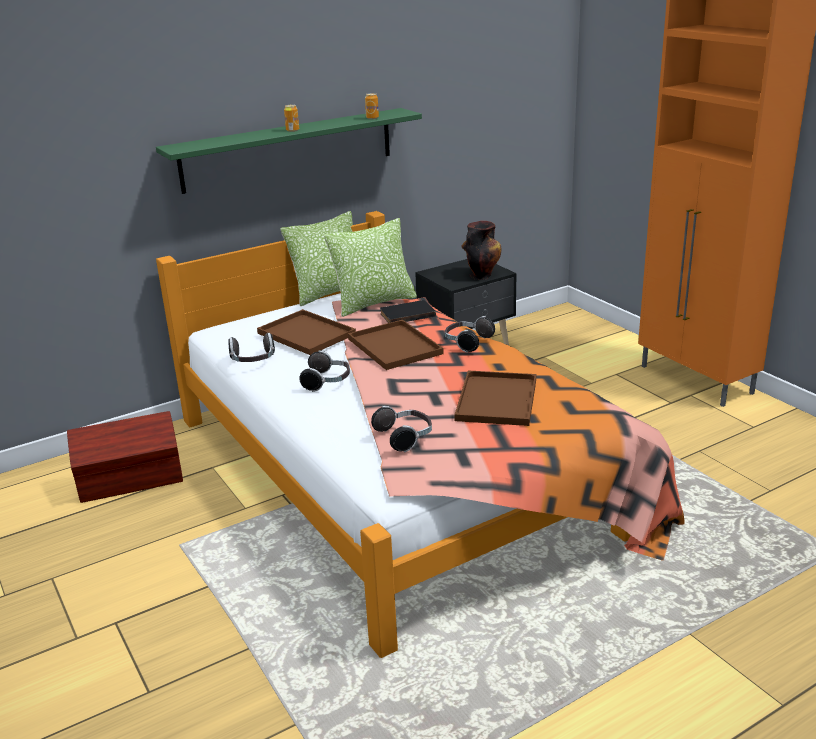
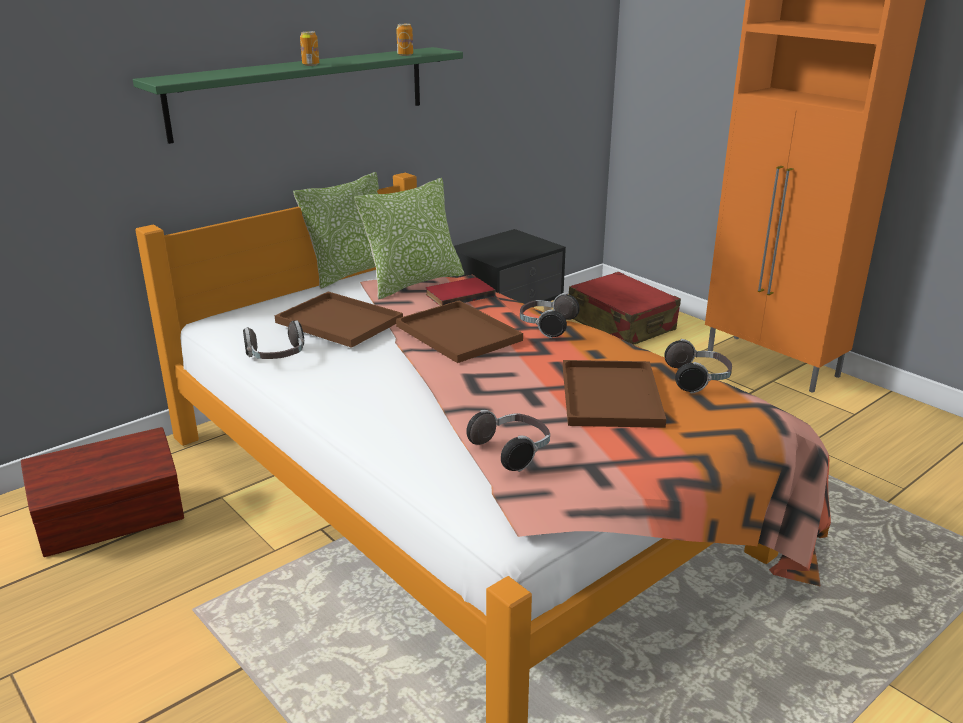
camera: 10 degrees left, 0 degrees up
headphones [299,350,350,392] -> headphones moved to [664,339,732,394]
black book [380,300,436,323] -> red book [426,277,496,306]
vase [461,221,501,280] -> none
none -> red suitcase [569,272,681,345]

